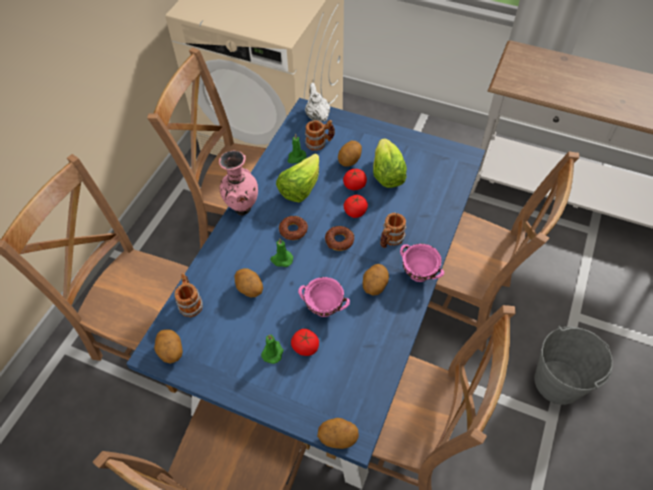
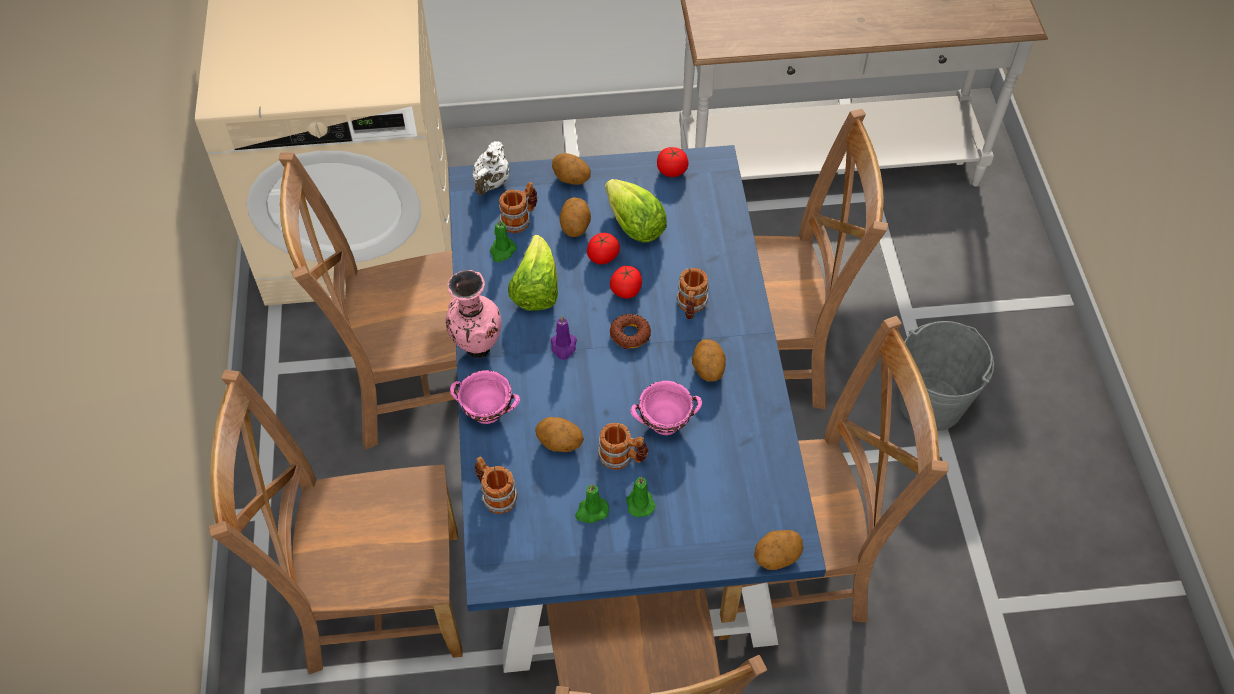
camera: 30 degrees left, 0 degrees up
potato [154,329,183,364] -> potato moved to [552,153,591,185]
green candle [270,239,293,267] -> green candle moved to [575,484,609,523]
donut [279,216,308,240] -> purple candle [551,316,577,360]
tomato [291,329,319,356] -> tomato moved to [657,147,688,177]
white teapot [305,83,330,122] -> white teapot turned 120 degrees counterclockwise [473,141,510,195]
pink bowl [400,244,444,282] -> pink bowl moved to [450,370,520,424]
none -> mug [598,423,648,470]

